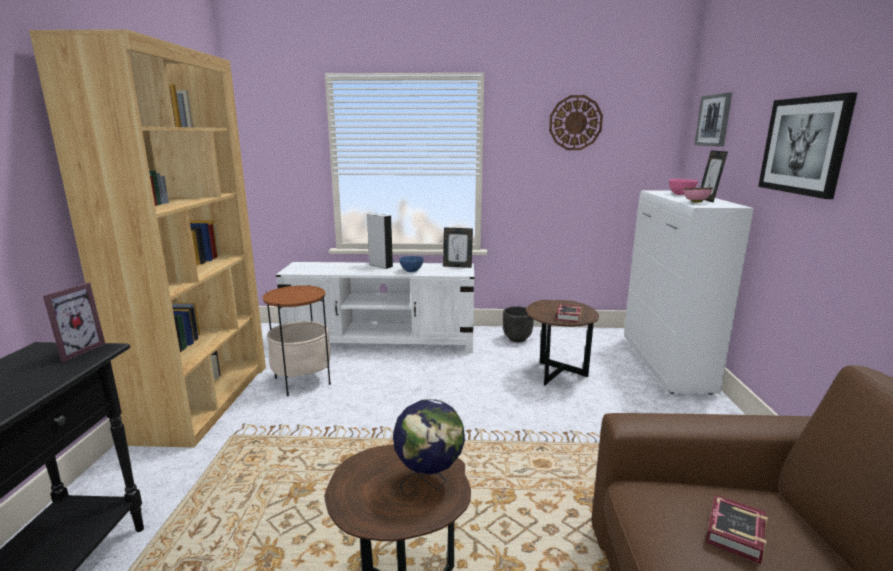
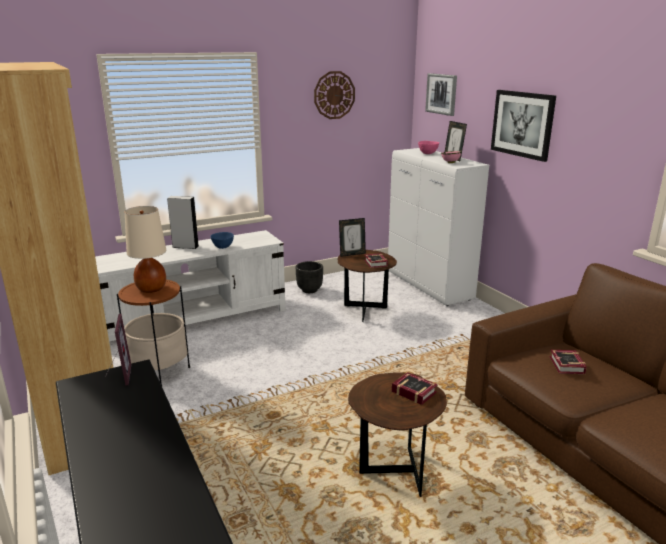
camera: 30 degrees left, 5 degrees up
globe [393,399,465,494] -> book [392,372,437,405]
picture frame [443,227,473,268] -> picture frame moved to [339,218,366,257]
none -> beige table lamp [125,206,166,293]

